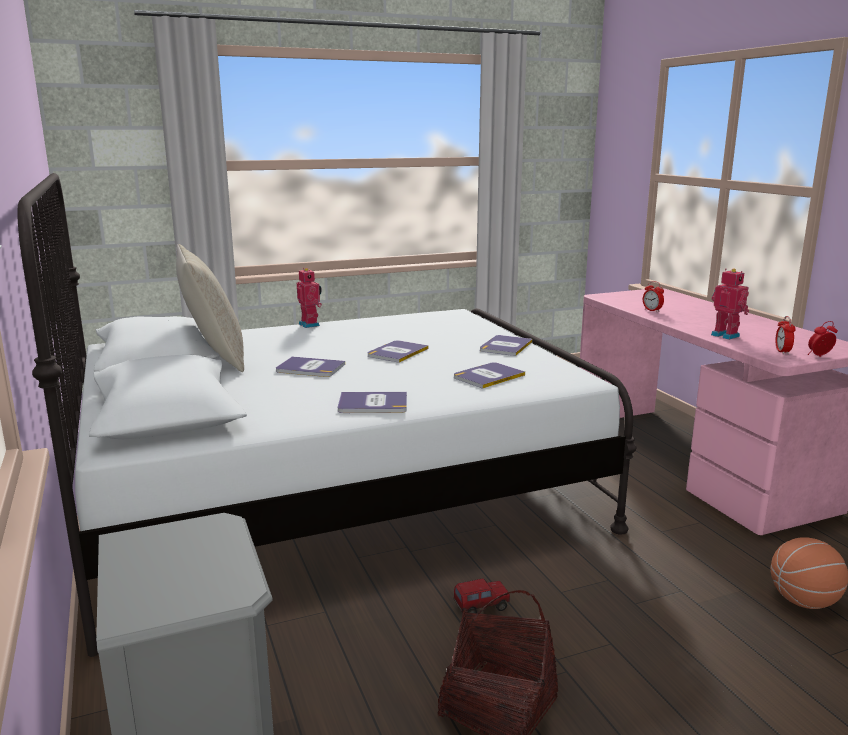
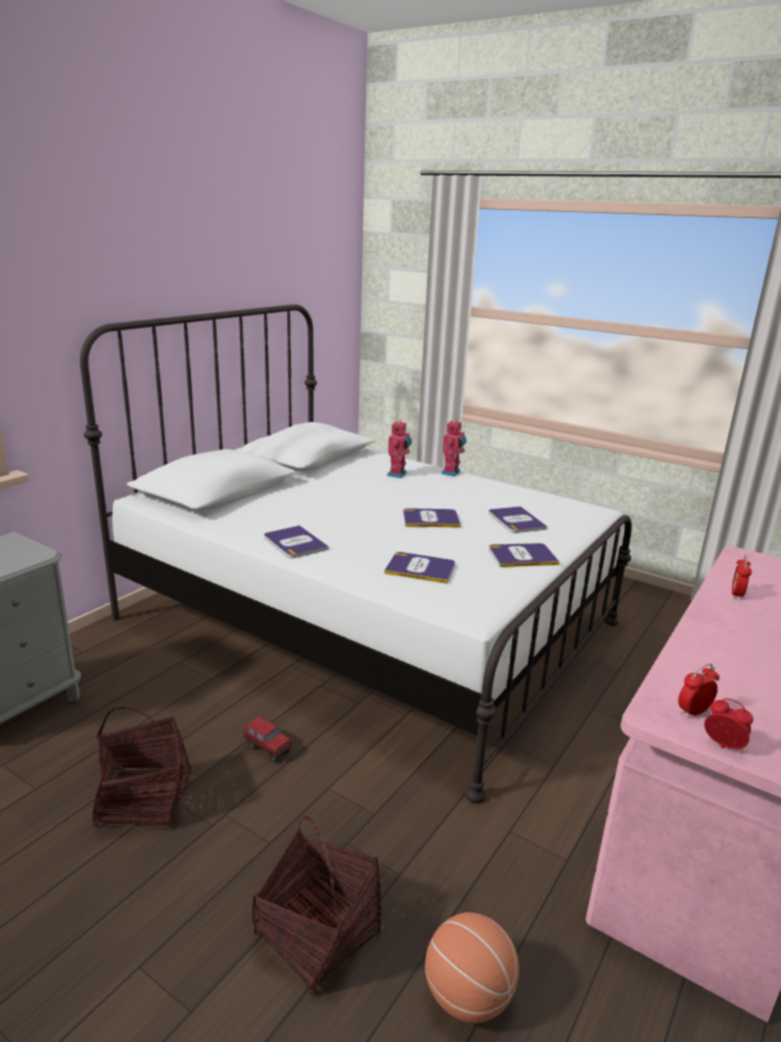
camera: 55 degrees right, 5 degrees up
beige pillow [176,244,244,372] -> none
book [276,357,345,377] -> book moved to [489,506,547,533]
toy robot [711,269,749,340] -> toy robot moved to [387,420,412,478]
none -> basket [252,815,382,994]

